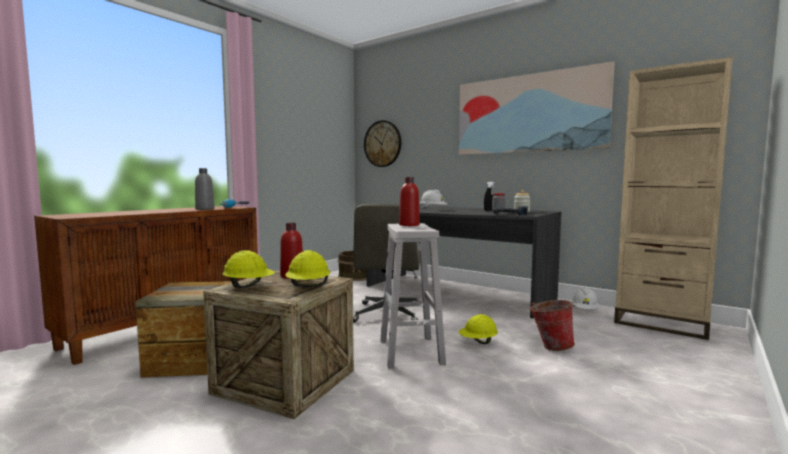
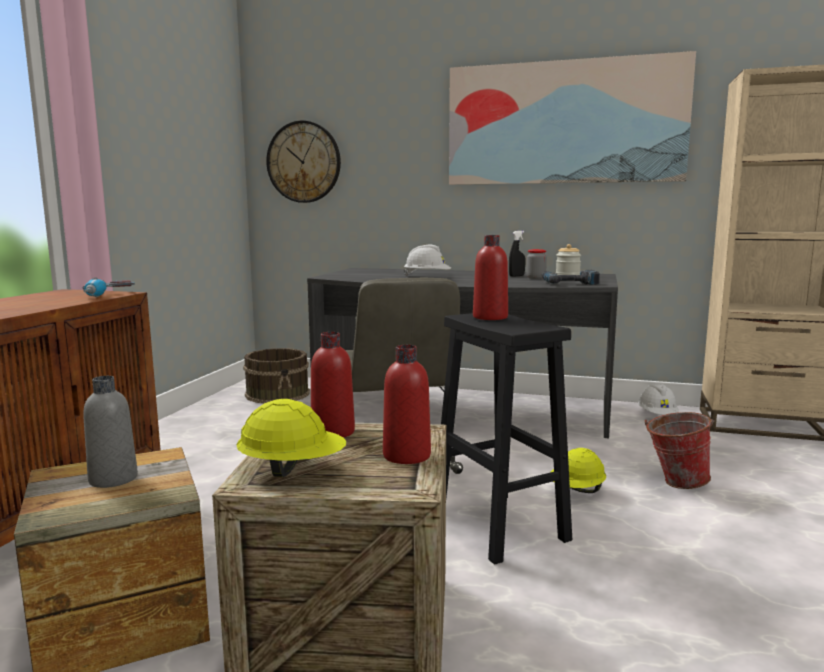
camera: 20 degrees left, 5 degrees up
grey bottle [195,168,214,210] -> grey bottle moved to [83,376,138,488]
yellow hard hat [285,250,330,287] -> red bottle [383,345,431,464]
white stool [380,223,446,368] -> black stool [441,313,572,565]

